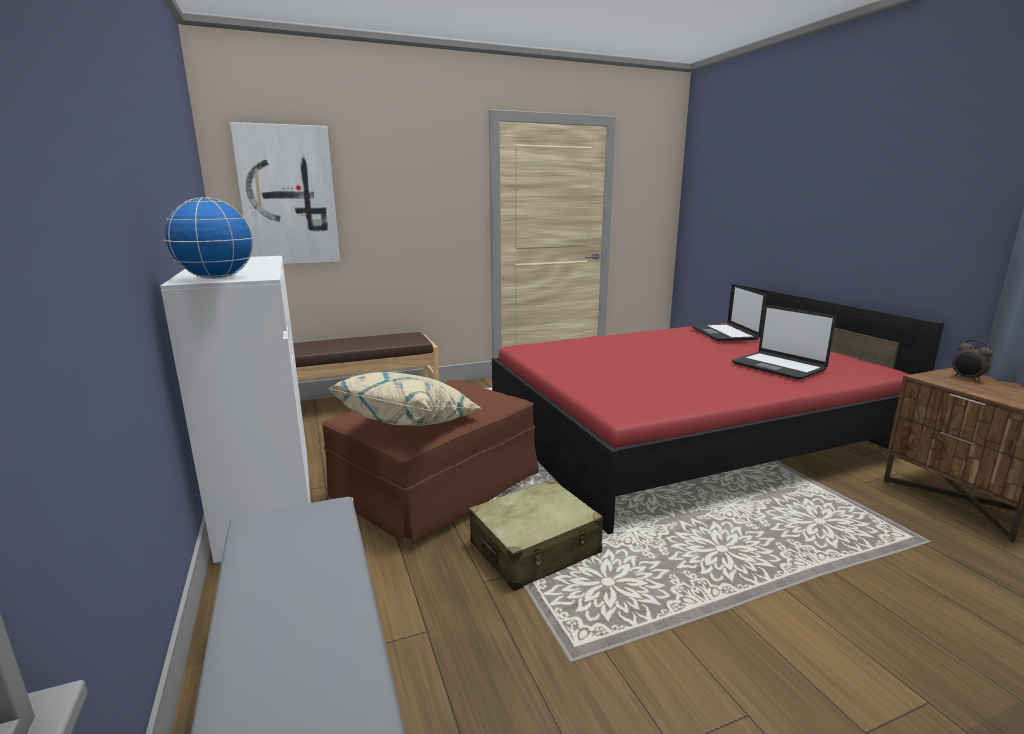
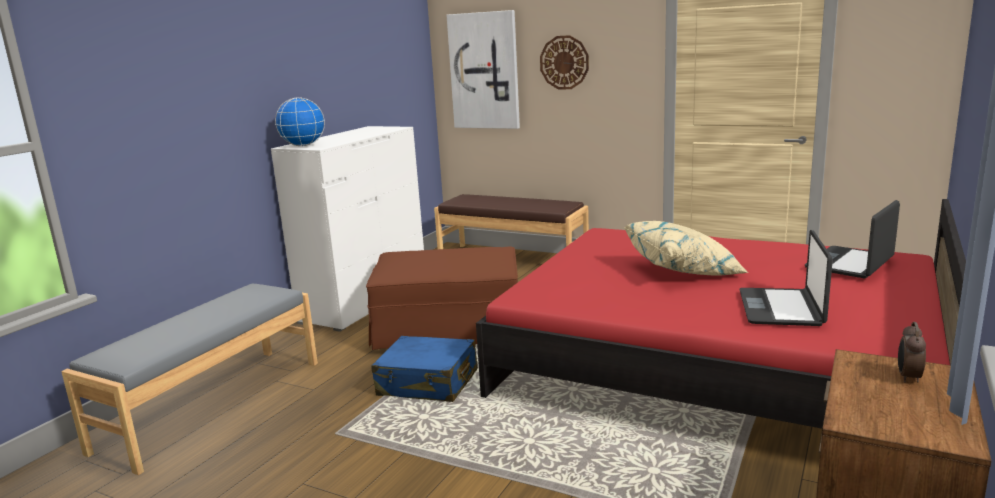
camera: 50 degrees right, 0 degrees up
beige pillow [328,372,482,426] -> beige pillow moved to [624,221,749,276]
beige suitcase [469,479,603,591] -> blue suitcase [371,336,478,402]
none -> wall clock [540,35,589,89]

